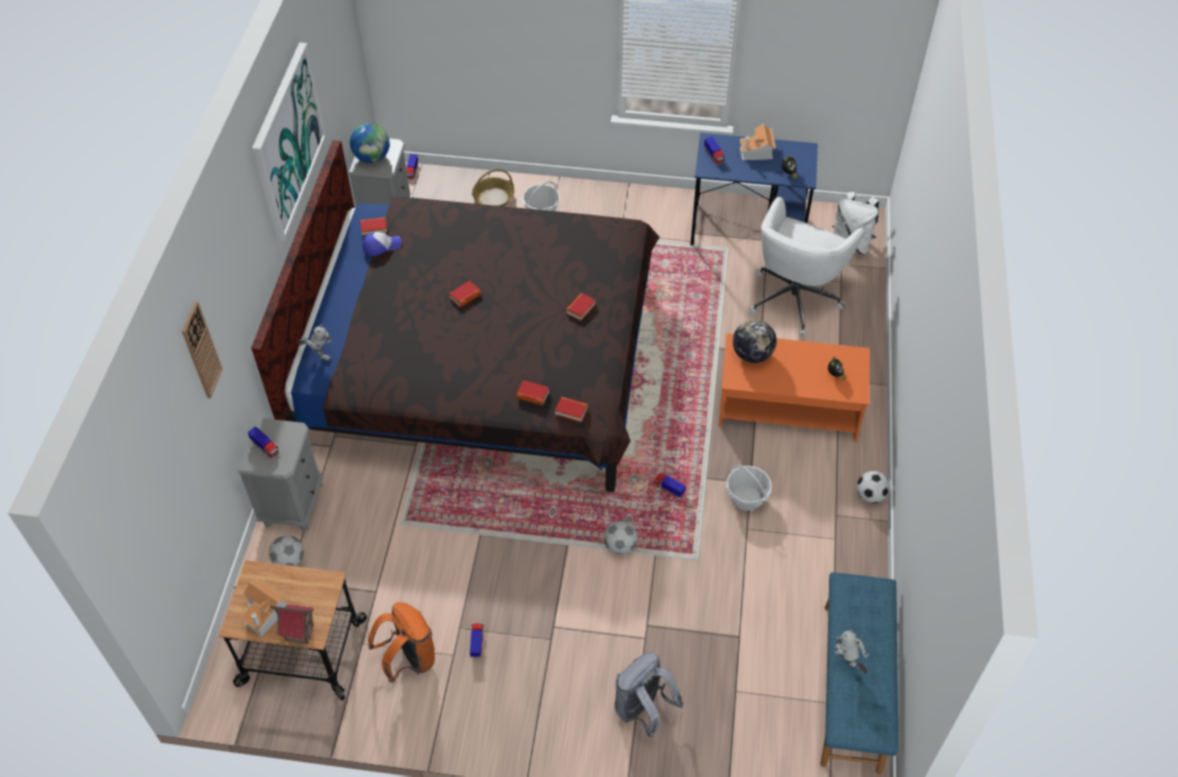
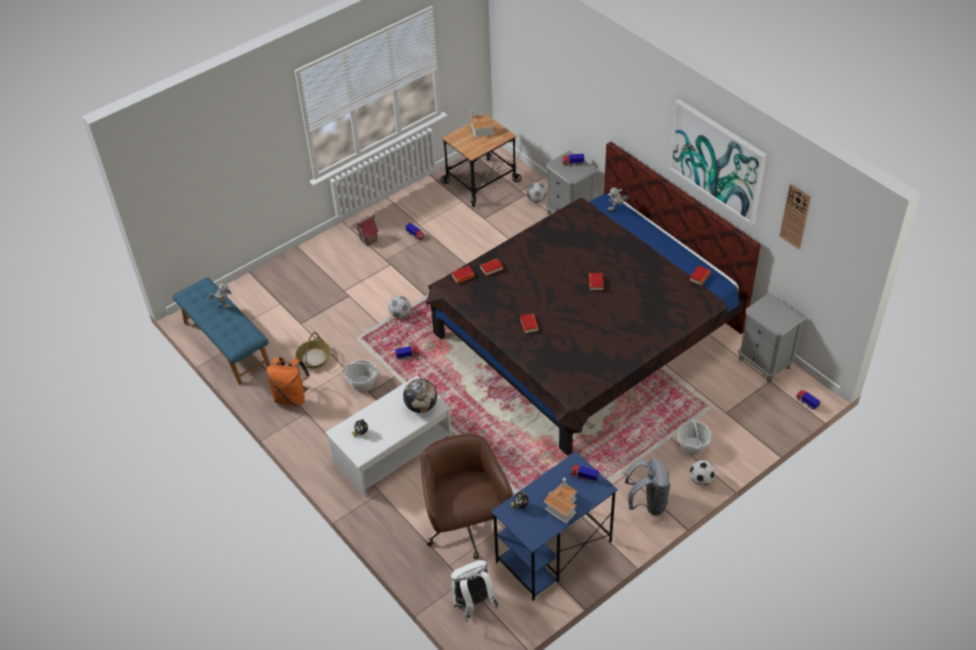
camera: 135 degrees right, 5 degrees down
wall clock [182,301,222,399] -> wall clock moved to [780,183,811,249]
toy house [270,605,314,645] -> toy house moved to [356,215,378,246]
globe [350,123,390,163] -> none
cap [362,231,401,256] -> none
orange backpack [368,602,435,683] -> orange backpack moved to [266,357,310,406]
basket [472,169,514,206] -> basket moved to [295,332,331,368]
grey backpack [615,653,684,737] -> grey backpack moved to [625,458,670,516]
orange coffee table [719,333,870,442] -> white coffee table [325,376,452,496]
white office chair [749,197,865,336] -> brown office chair [421,434,513,560]
football [857,471,890,503] -> football moved to [690,460,715,486]

